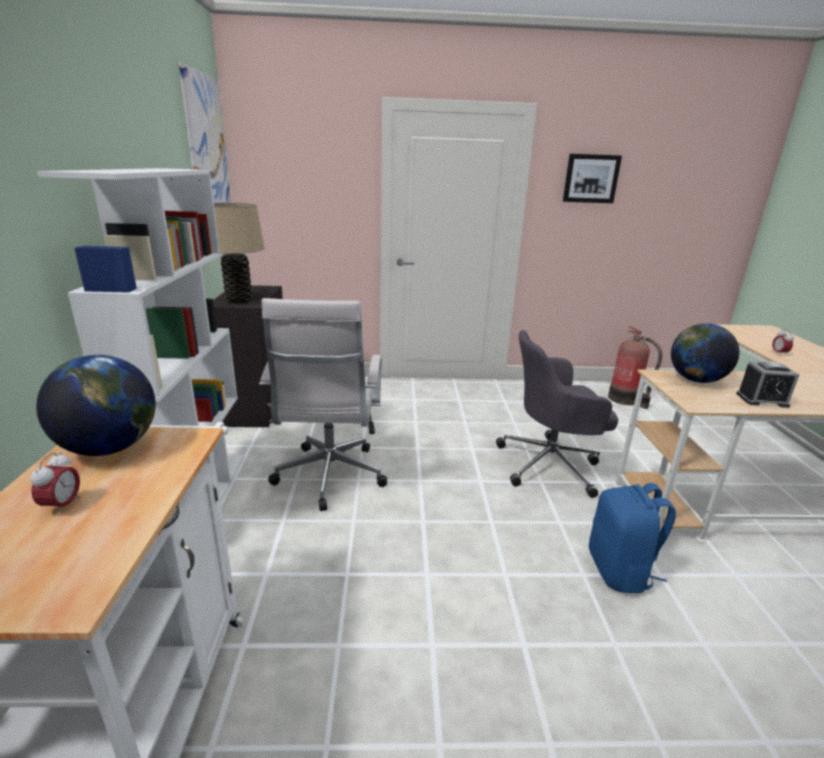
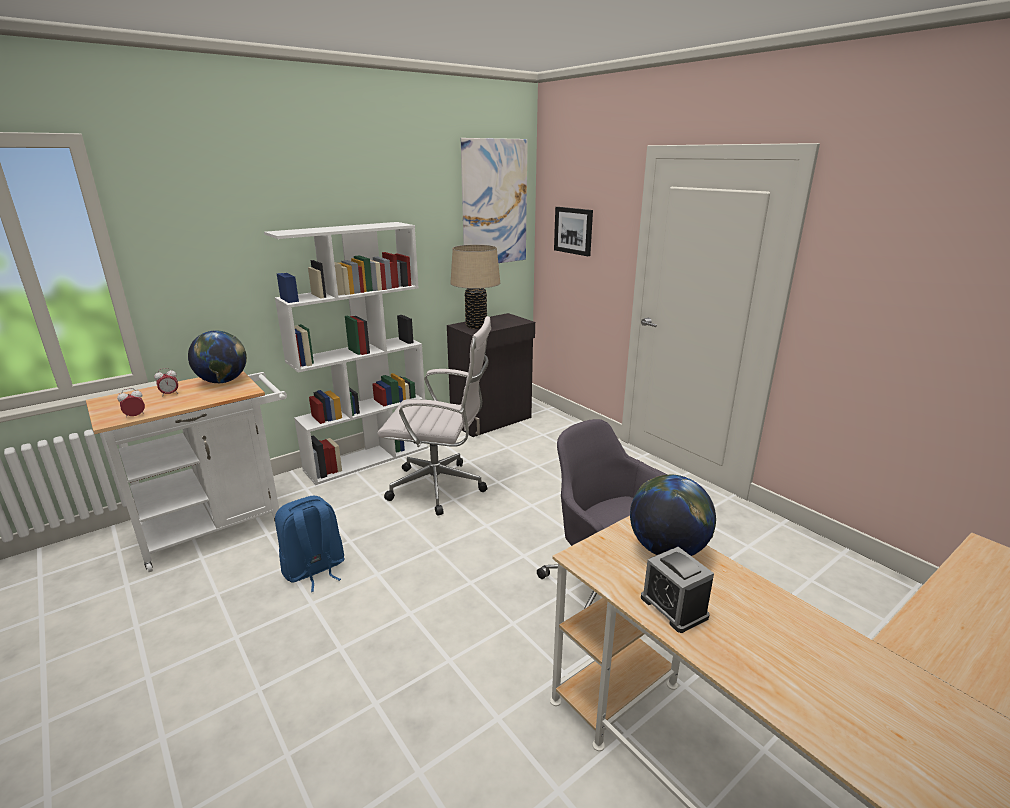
camera: 55 degrees right, 0 degrees up
white office chair [259,298,387,511] -> white office chair turned 135 degrees counterclockwise [377,316,491,516]
picture [563,154,622,203] -> picture moved to [554,207,593,256]
blue backpack [589,483,676,593] -> blue backpack moved to [275,496,345,592]
fire extinguisher [608,326,662,409] -> none
alarm clock [772,329,794,356] -> alarm clock moved to [117,388,145,417]

